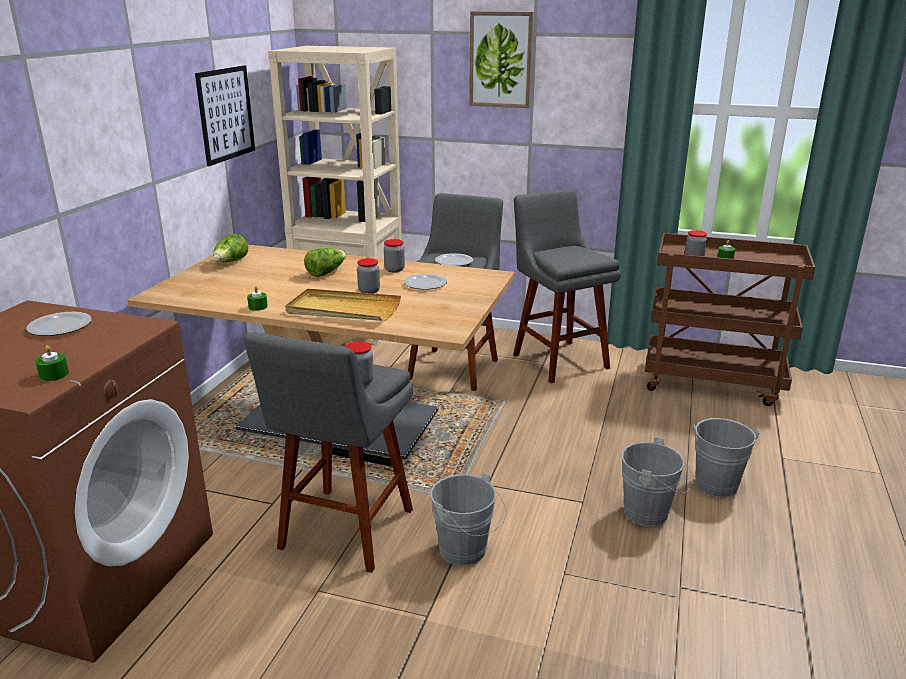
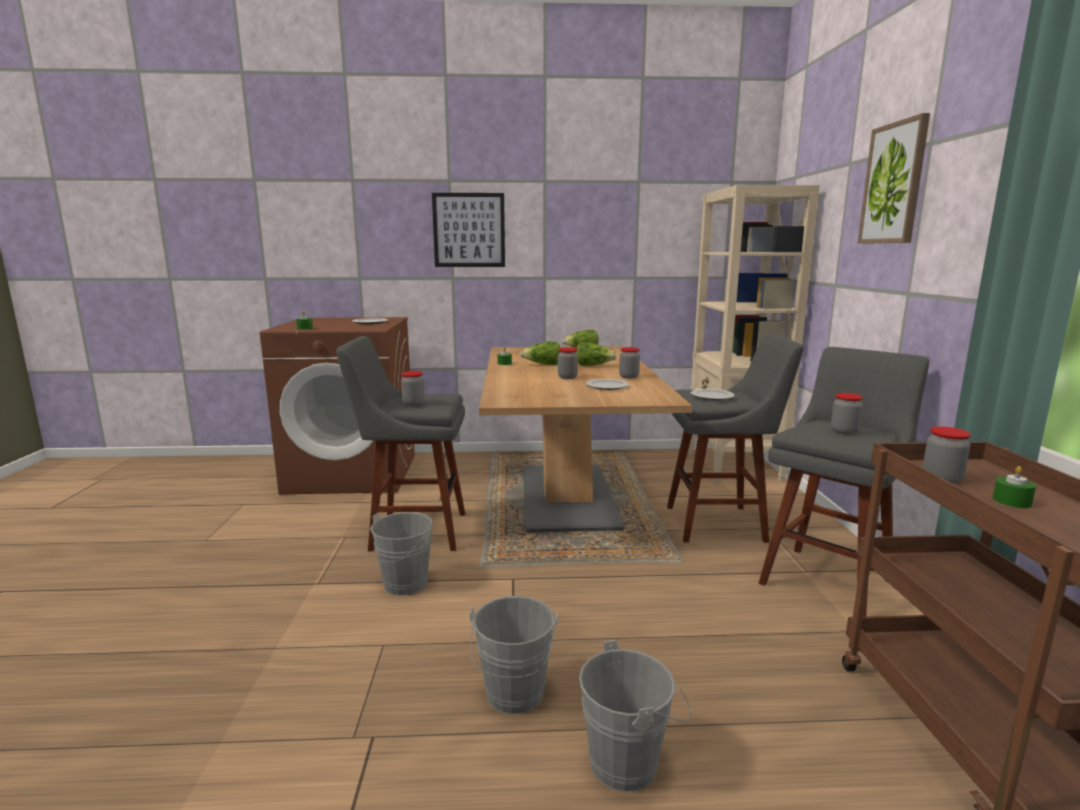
camera: 70 degrees right, 10 degrees down
picture [195,65,255,166] -> picture moved to [432,193,505,267]
beige tray [285,289,401,321] -> none
none -> lettuce [520,341,560,365]
none -> jar [831,393,863,435]

